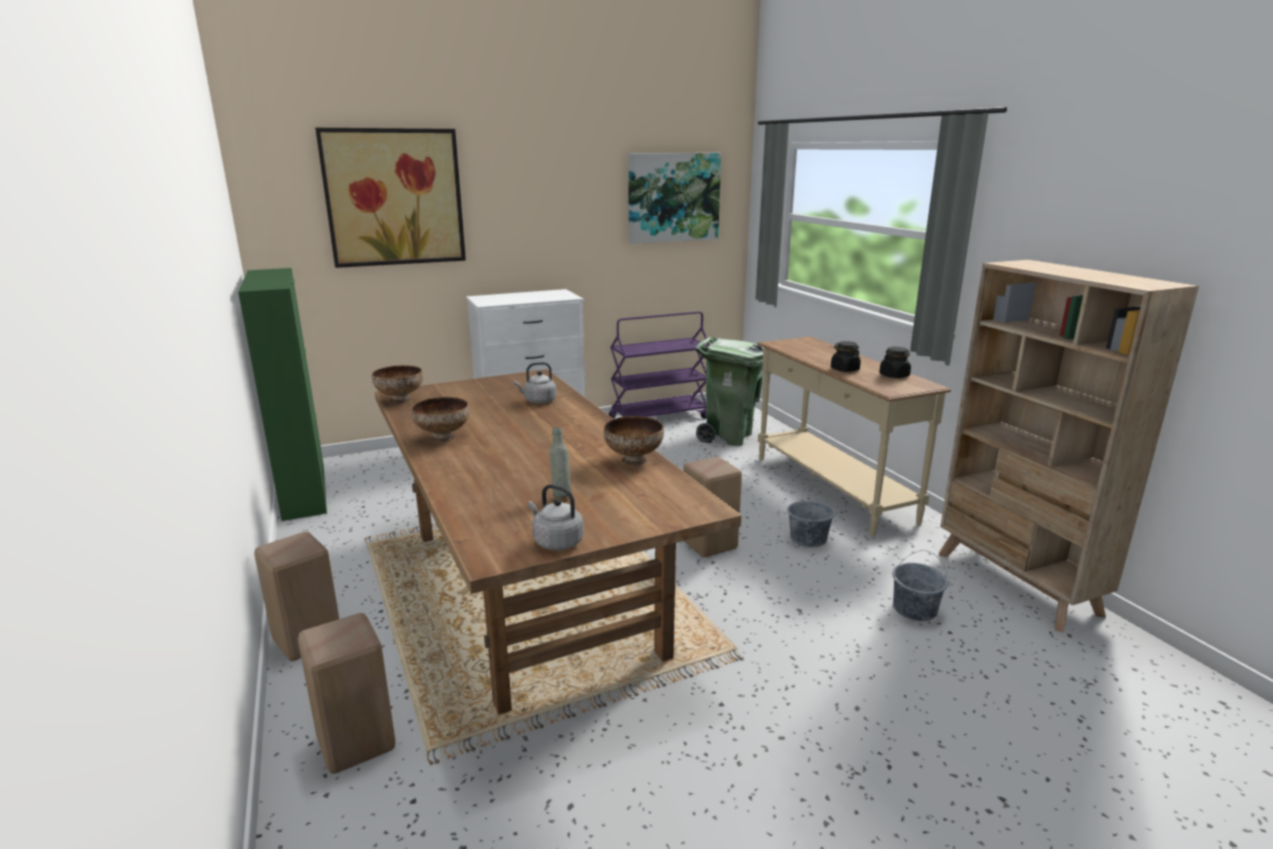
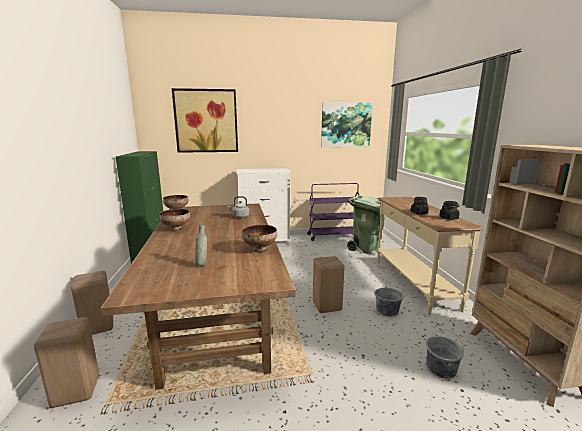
camera: 15 degrees right, 5 degrees down
grey kettle [528,484,583,550] -> none

